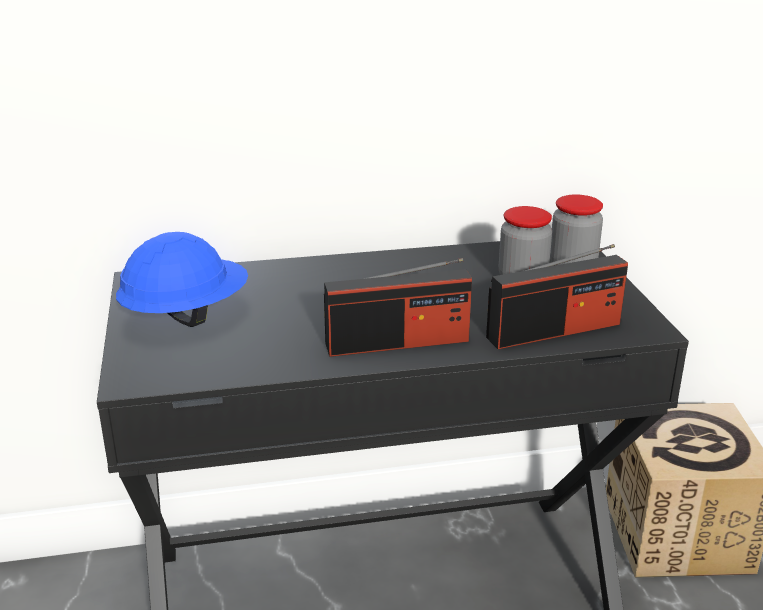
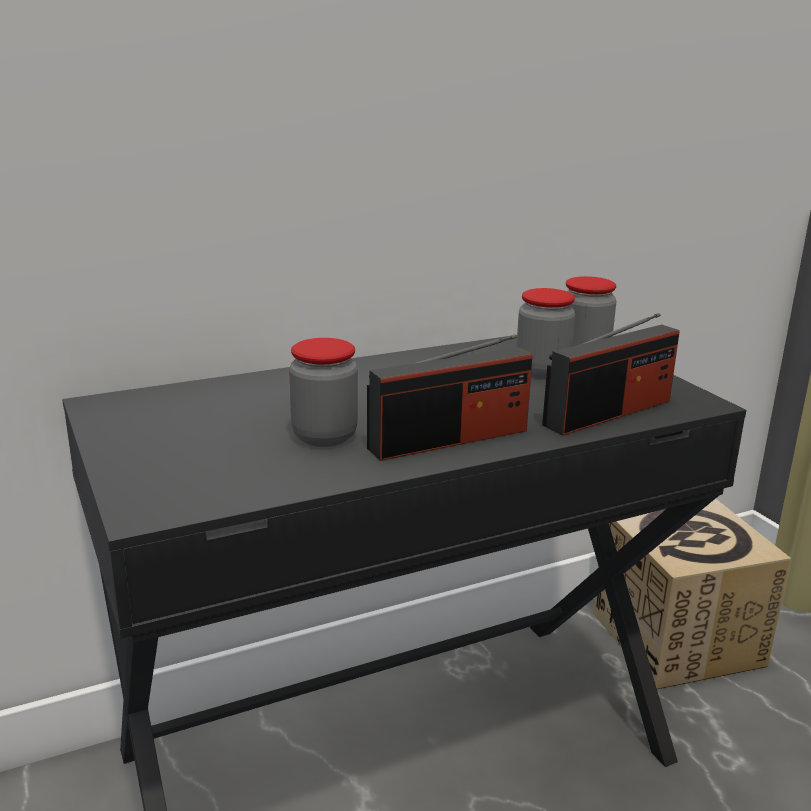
camera: 15 degrees left, 5 degrees down
blue hard hat [116,232,248,327] -> none
none -> jar [289,338,358,447]

